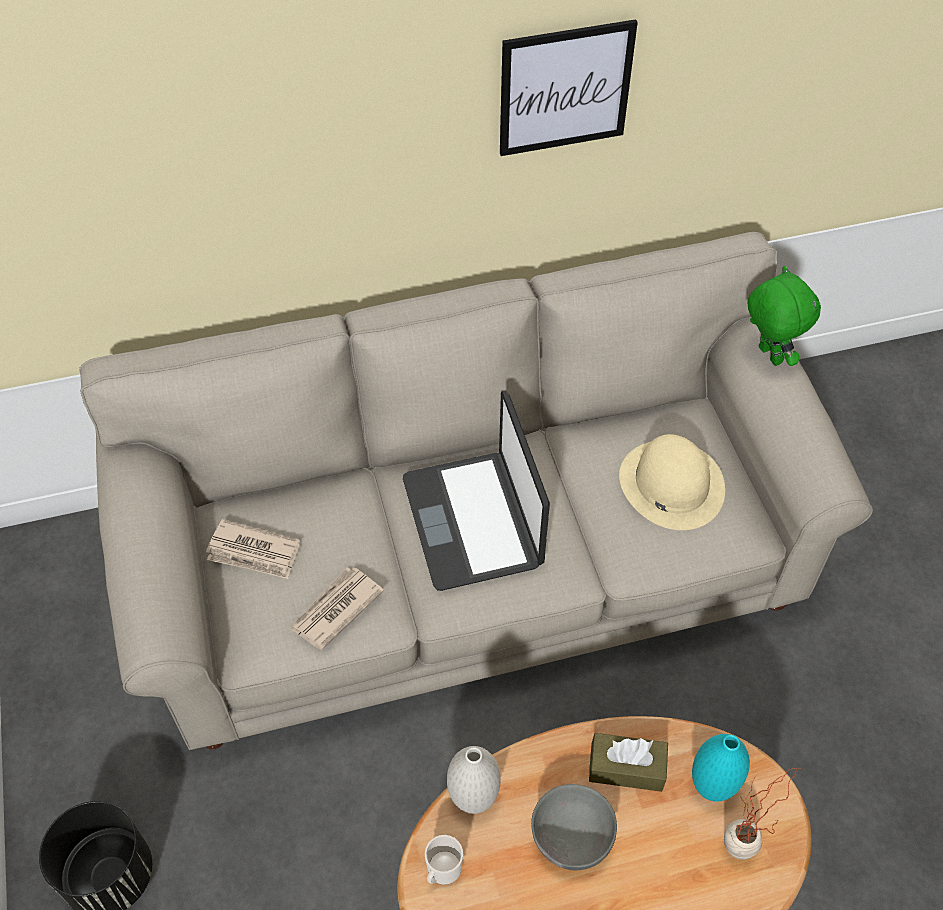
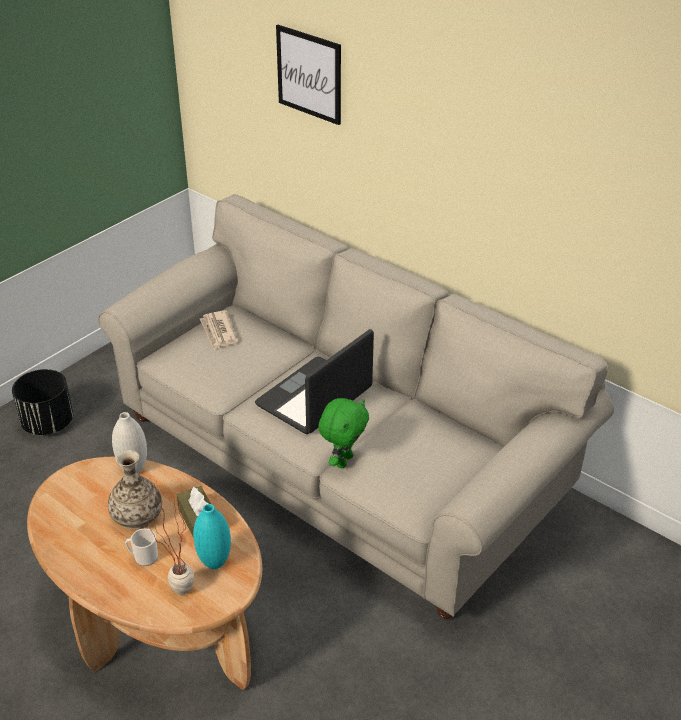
camera: 55 degrees right, 15 degrees down
newspaper [290,567,384,650] -> none
mug [425,835,463,885] -> mug moved to [125,528,158,566]
picture [500,19,638,156] -> picture moved to [276,25,341,125]
grey bowl [531,784,617,870] -> vase [108,450,162,530]
beige hat [619,434,725,530] -> none
green plush toy [748,266,821,366] -> green plush toy moved to [318,398,369,468]

